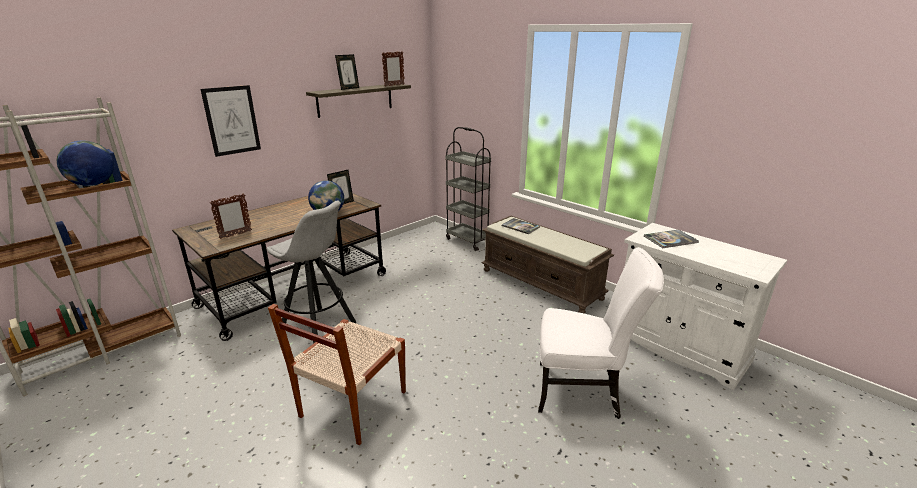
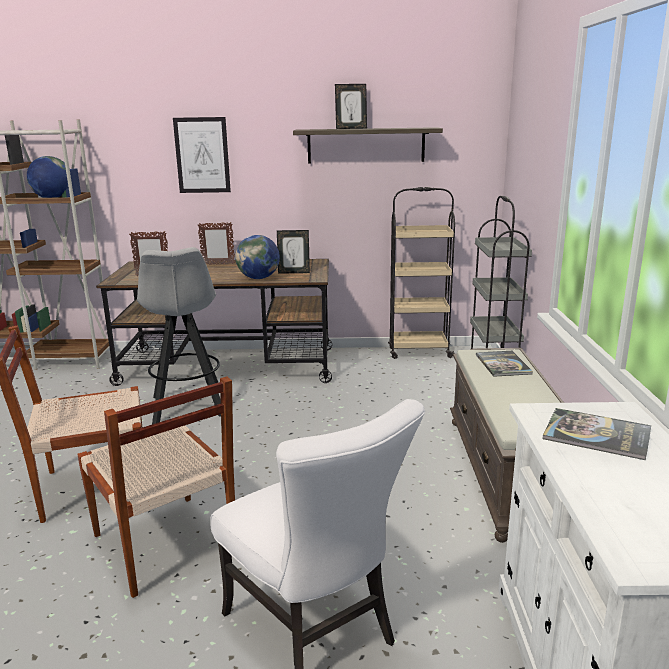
camera: 45 degrees right, 5 degrees down
picture frame [382,51,405,87] -> picture frame moved to [197,222,235,265]
none -> chair [77,376,235,598]
none -> beige cart [388,187,455,359]

